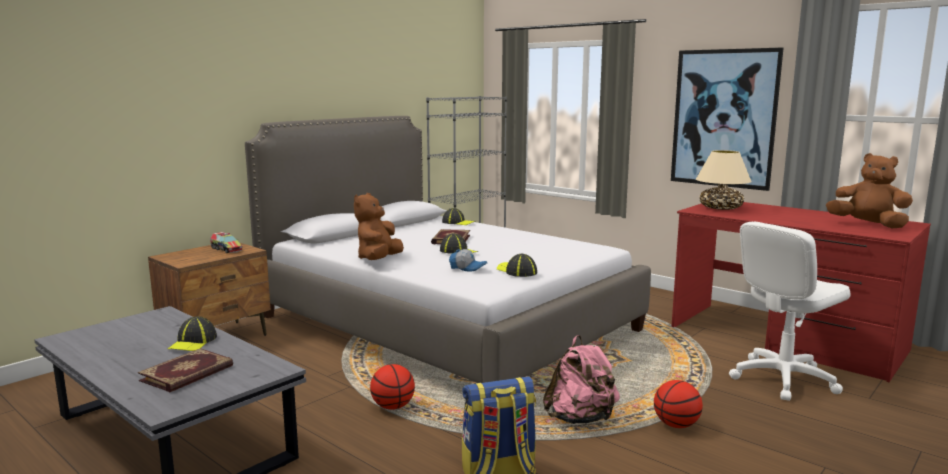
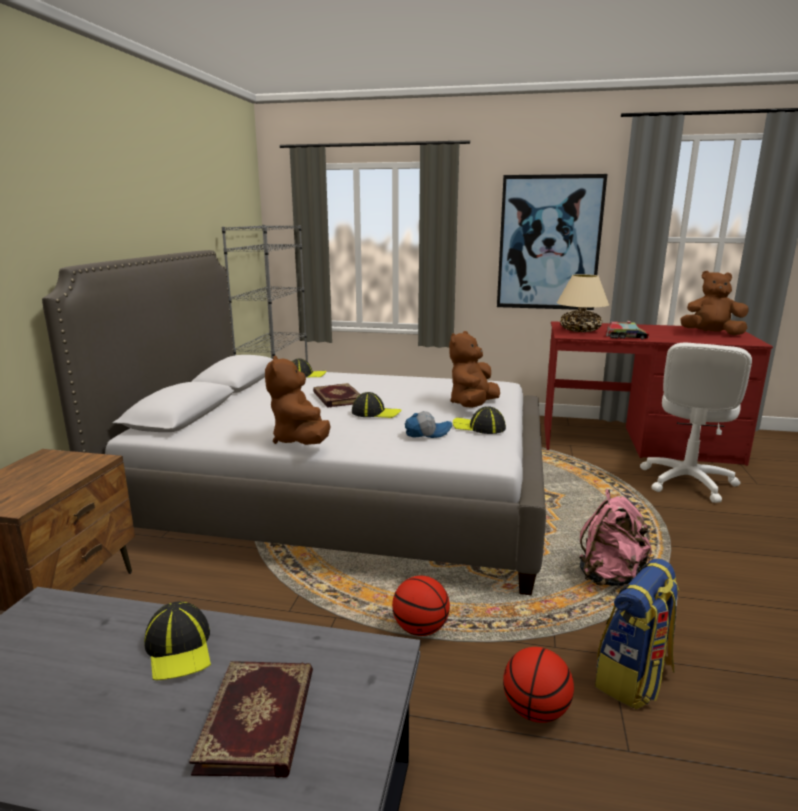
camera: 30 degrees left, 5 degrees up
toy truck [210,232,243,253] -> toy truck moved to [606,321,649,340]
basketball [654,380,703,428] -> basketball moved to [503,647,574,723]
none -> brown plush toy [449,331,500,408]

